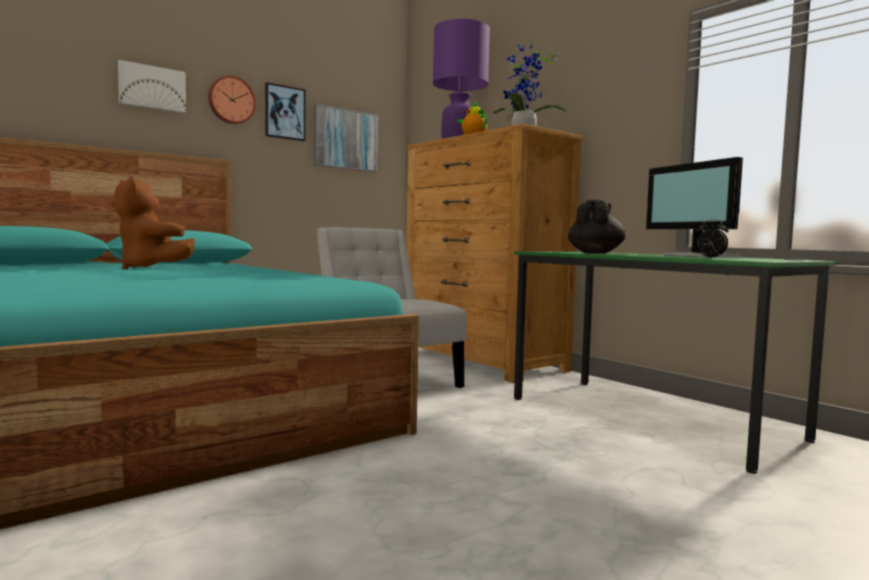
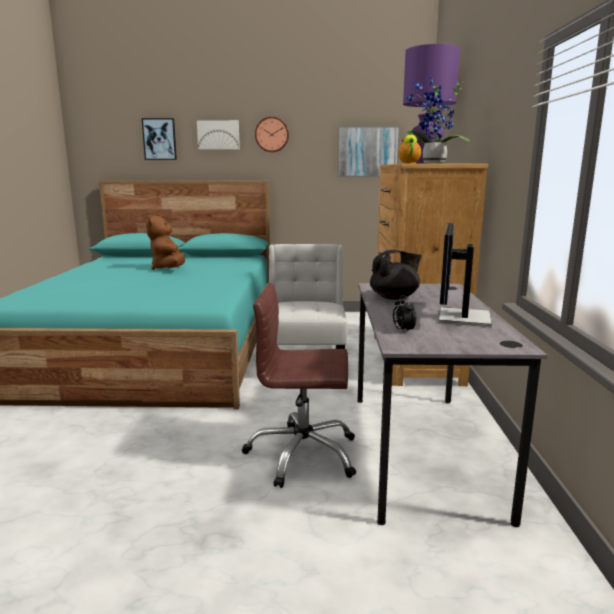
camera: 40 degrees right, 10 degrees up
picture [265,82,305,141] -> picture moved to [142,118,177,160]
green desk [514,251,836,474] -> grey desk [357,283,548,527]
none -> brown office chair [242,283,356,488]

